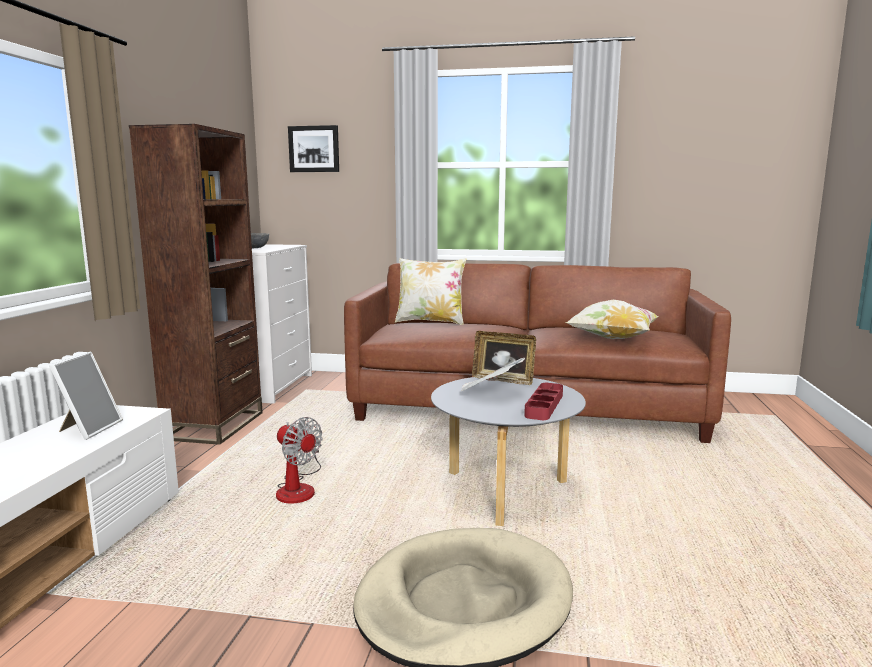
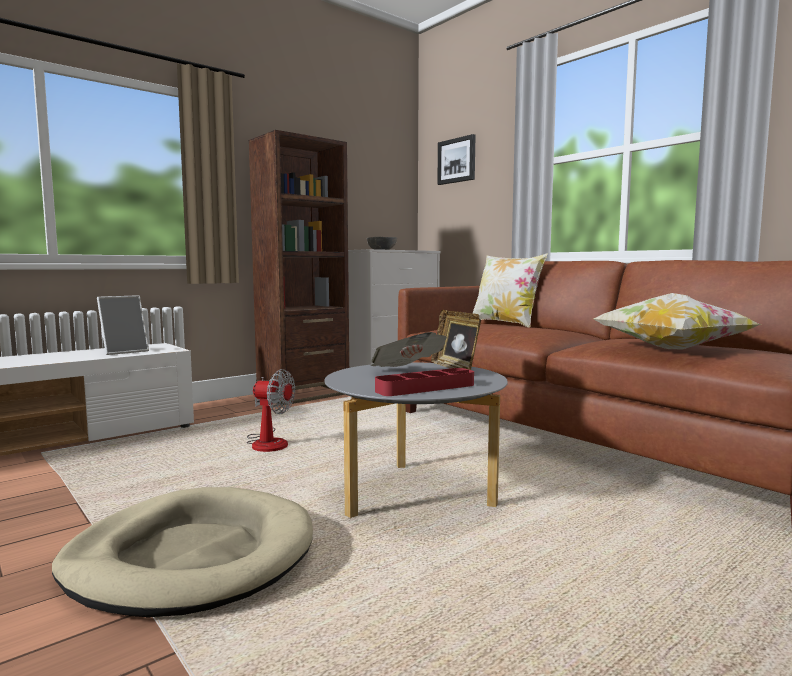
camera: 40 degrees right, 5 degrees down
fan [276,417,323,504] -> fan turned 60 degrees counterclockwise [247,369,295,452]

